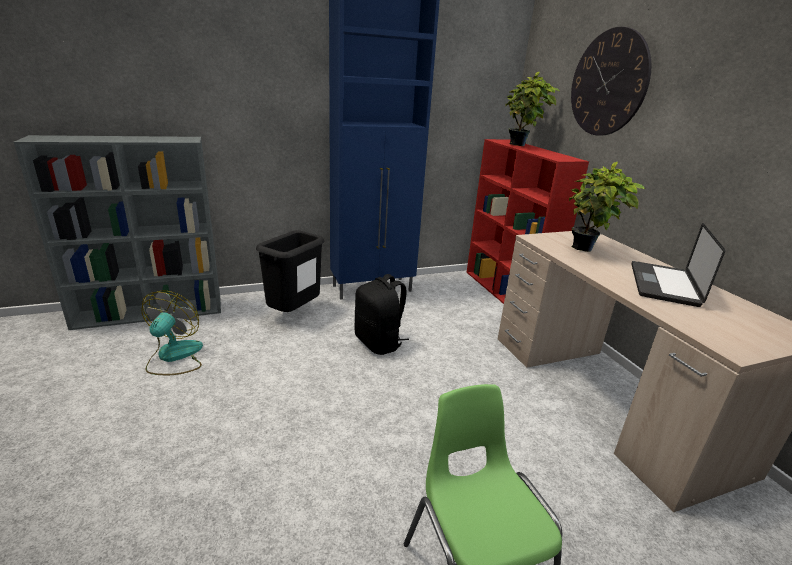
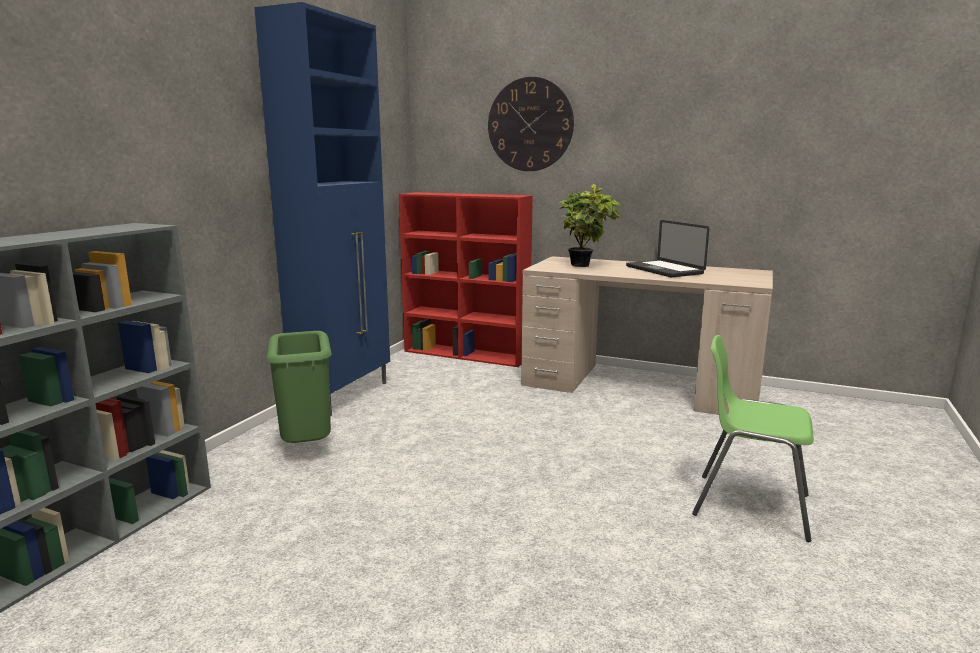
camera: 45 degrees left, 10 degrees down
fan [141,290,203,375] -> none
black trash can [256,230,324,312] -> green trash can [266,331,332,443]
black backpack [355,274,409,355] -> none
potted plant [505,71,560,146] -> none

